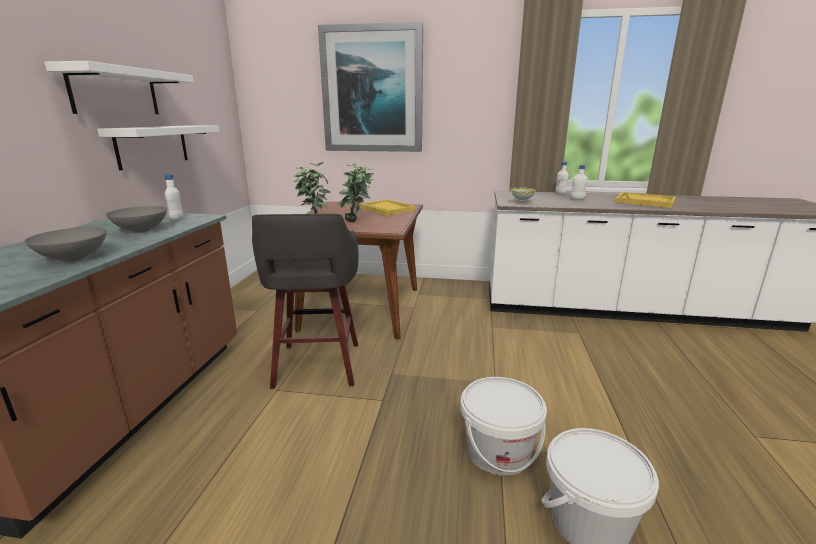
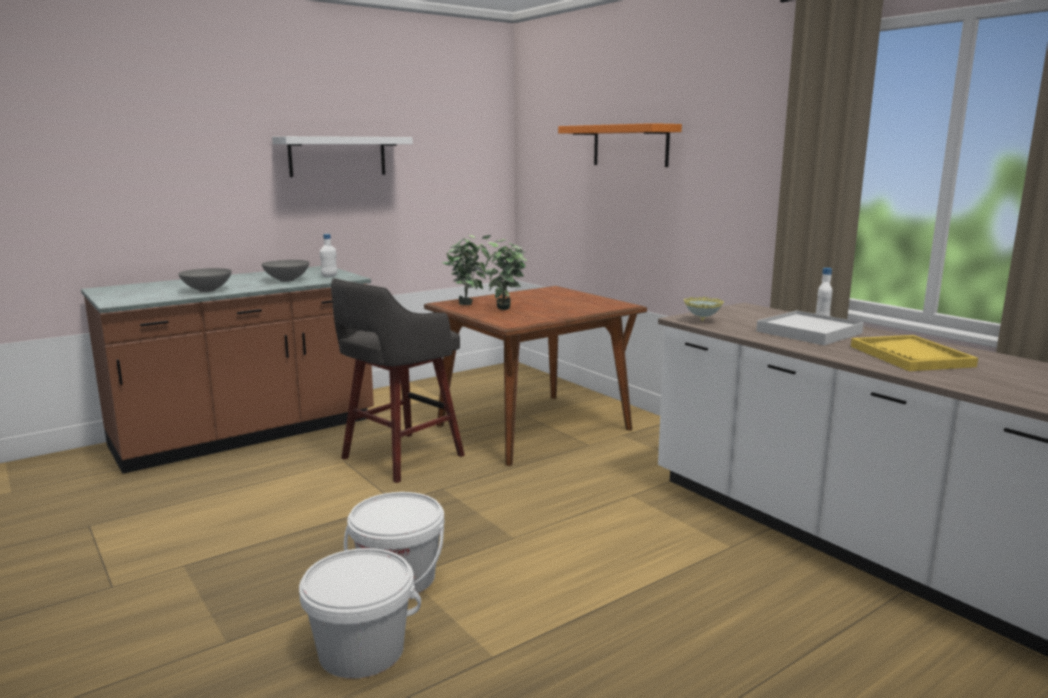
camera: 45 degrees right, 5 degrees down
white shelf [97,125,219,170] -> none
picture [318,22,423,152] -> orange shelf [558,123,682,167]
yellow tray [360,200,415,216] -> none
white bottle [571,165,588,200] -> white tray [756,311,864,346]

